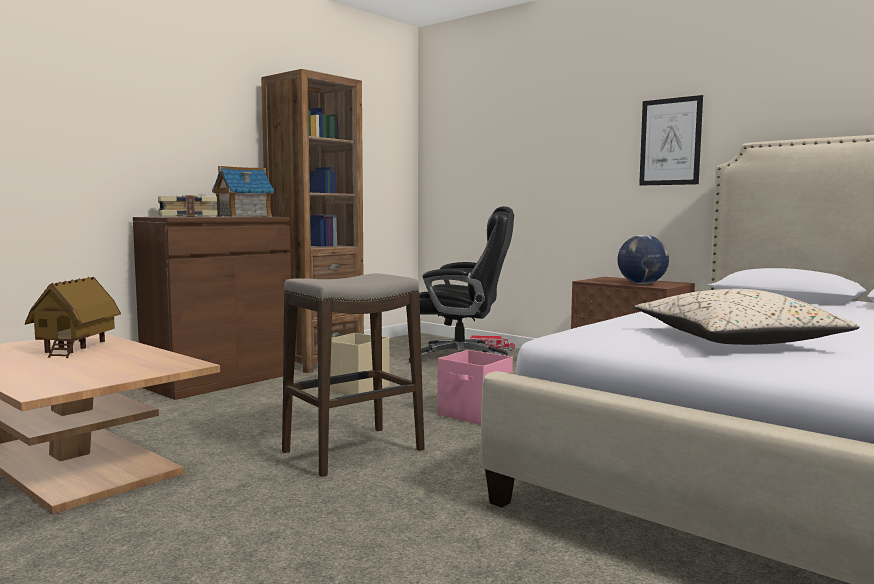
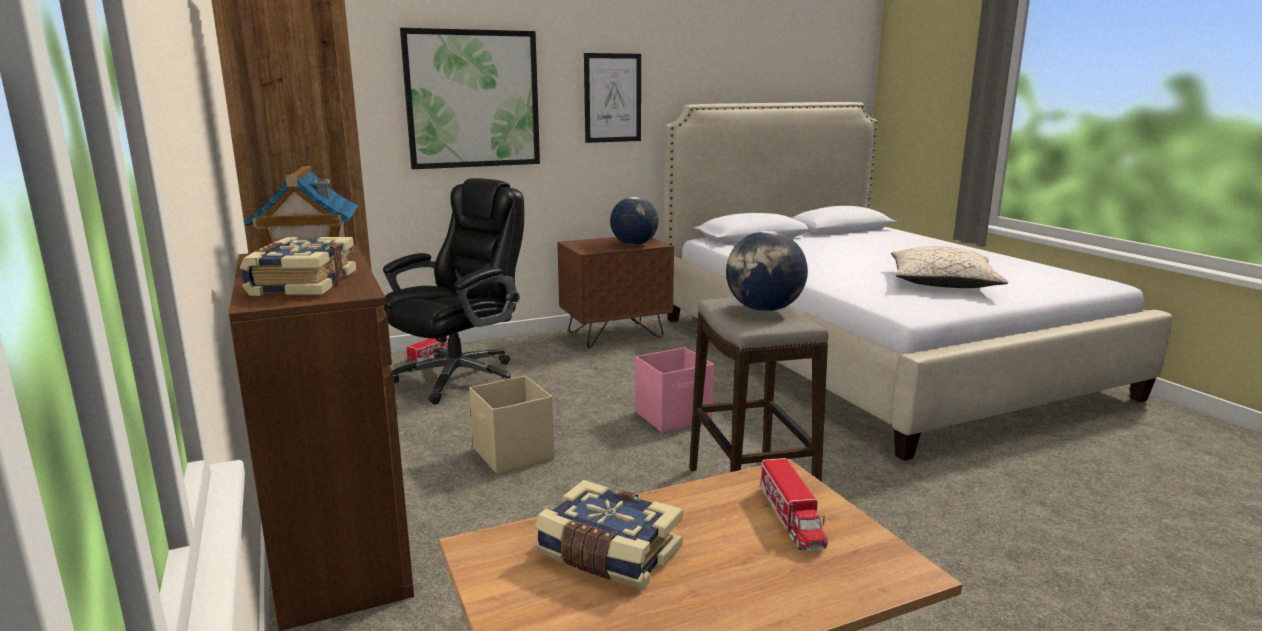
camera: 65 degrees left, 10 degrees up
toy house [25,277,121,358] -> book [535,480,683,589]
none -> picture [400,28,540,169]
none -> globe [726,231,808,312]
none -> toy truck [760,458,828,551]

